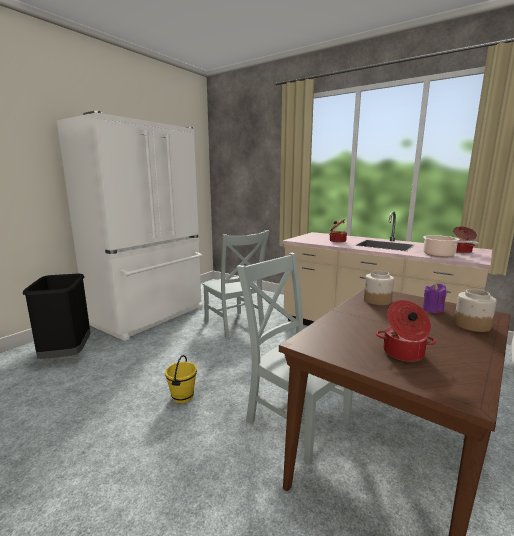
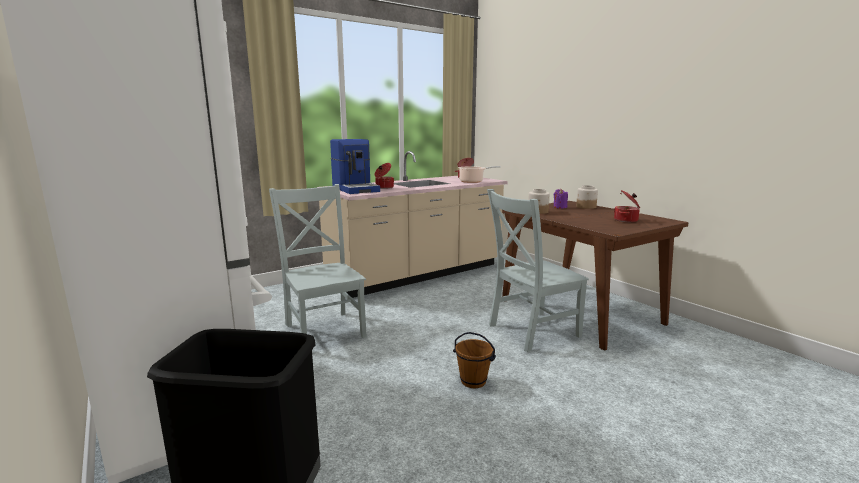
camera: 70 degrees left, 0 degrees up
yellow bucket [165,355,197,403] -> brown bucket [453,332,496,388]
grey chair [202,230,270,339] -> grey chair turned 105 degrees counterclockwise [269,184,367,338]
none -> coffee machine [330,139,380,194]

